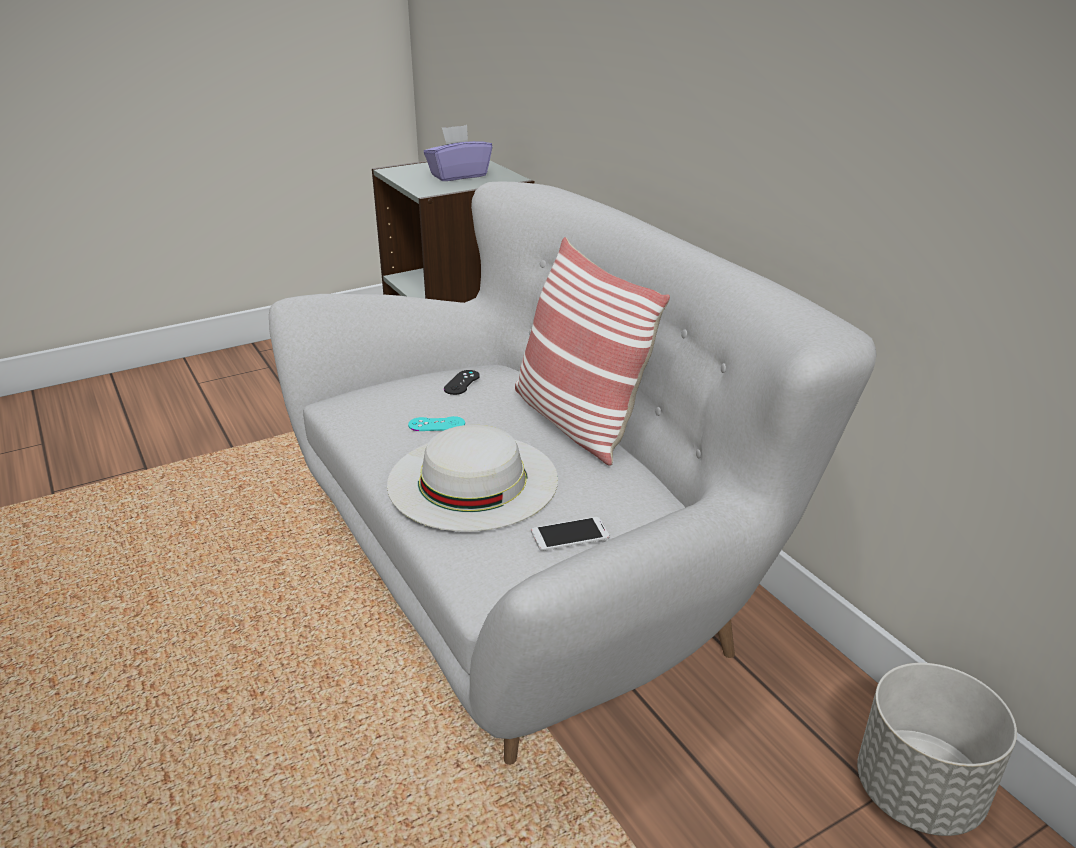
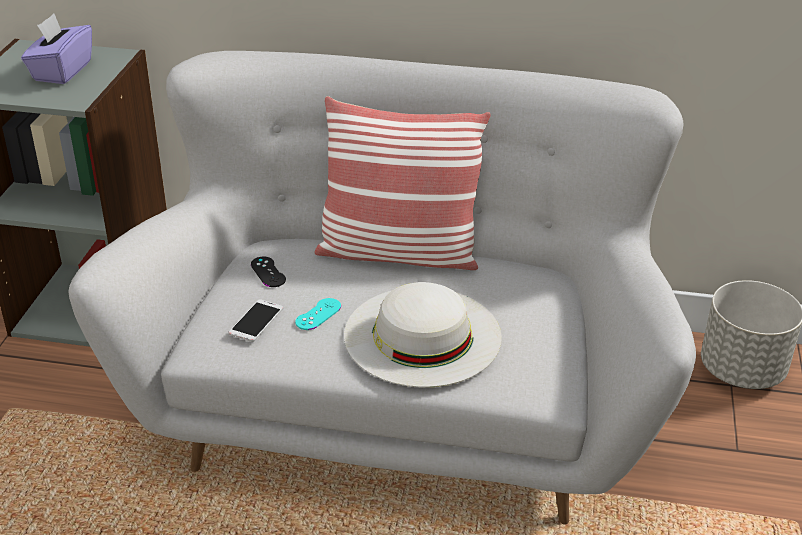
camera: 50 degrees left, 5 degrees up
phone [531,517,610,551] -> phone moved to [229,299,283,342]

